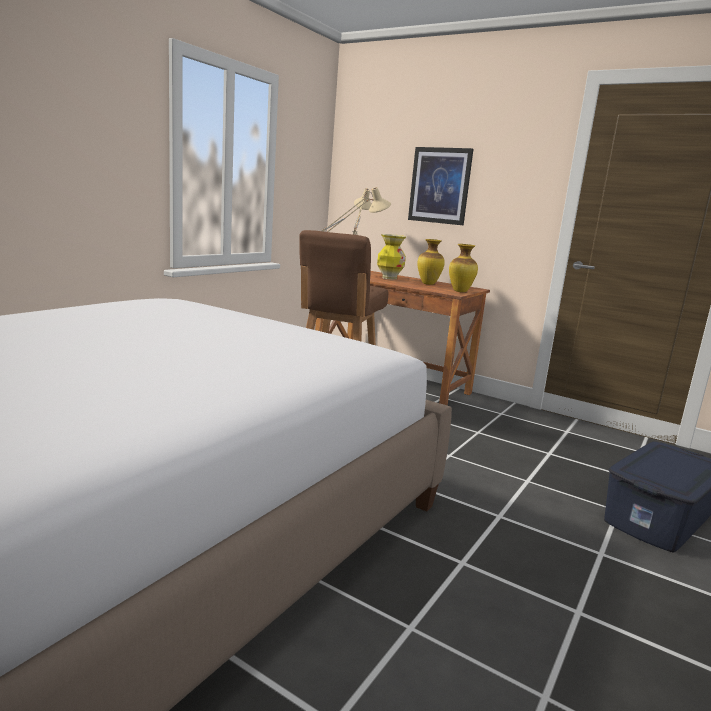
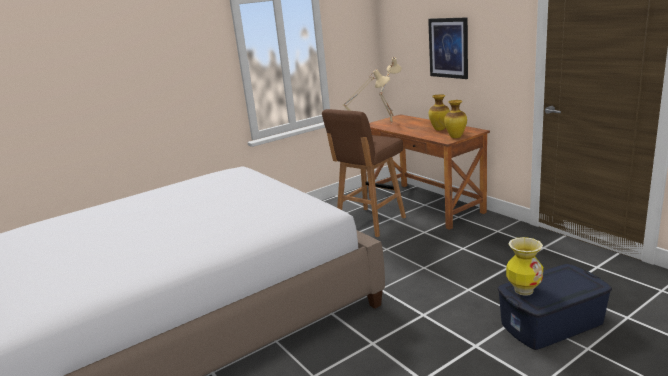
camera: 25 degrees right, 5 degrees up
vase [377,234,407,279] -> vase moved to [506,237,543,296]

